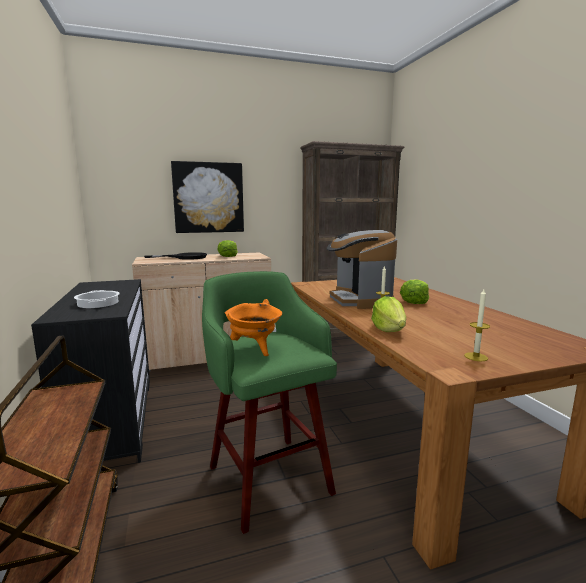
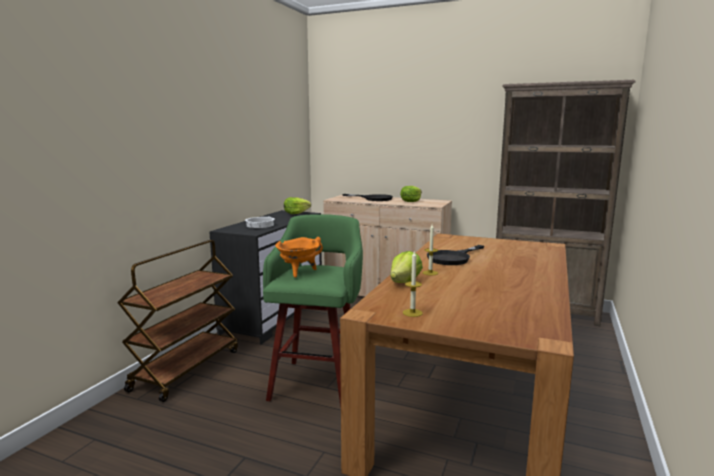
camera: 40 degrees right, 0 degrees up
picture [171,161,244,233] -> none
coffee machine [327,230,397,309] -> black frying pan [427,245,484,265]
lettuce [400,279,429,304] -> lettuce moved to [284,197,311,214]

